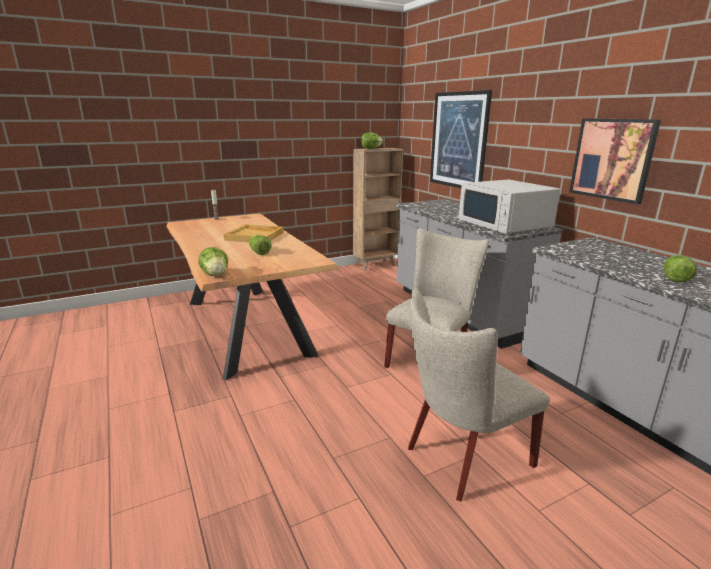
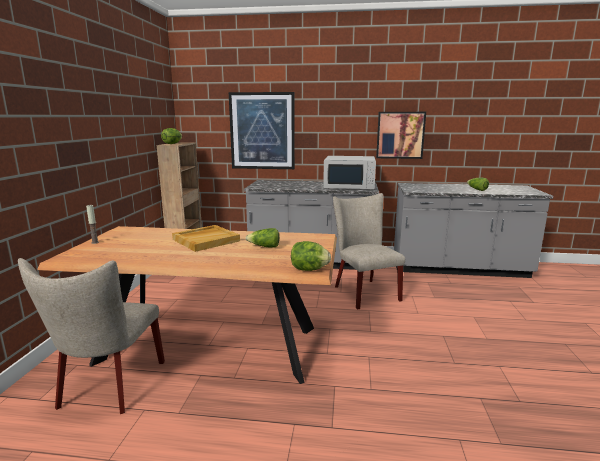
camera: 55 degrees left, 5 degrees down
beige chair [408,288,550,501] -> beige chair moved to [18,258,165,414]

